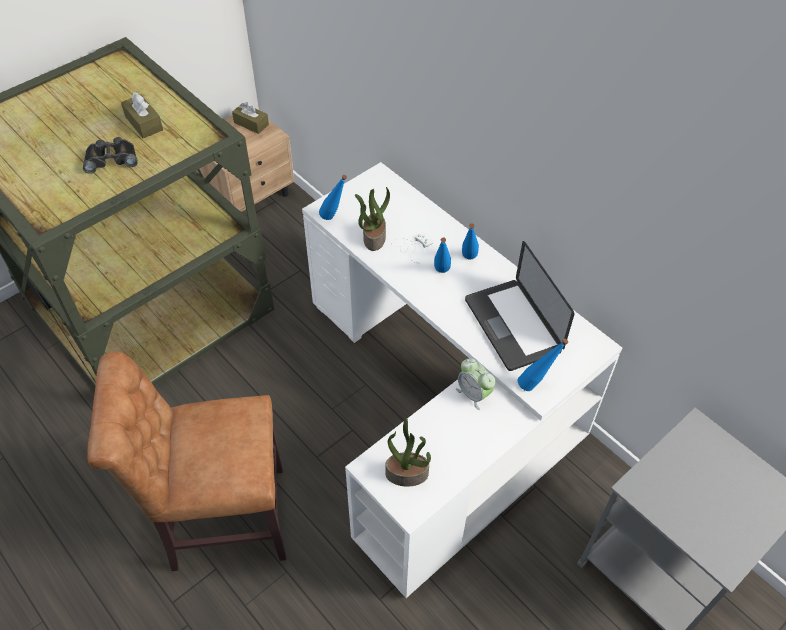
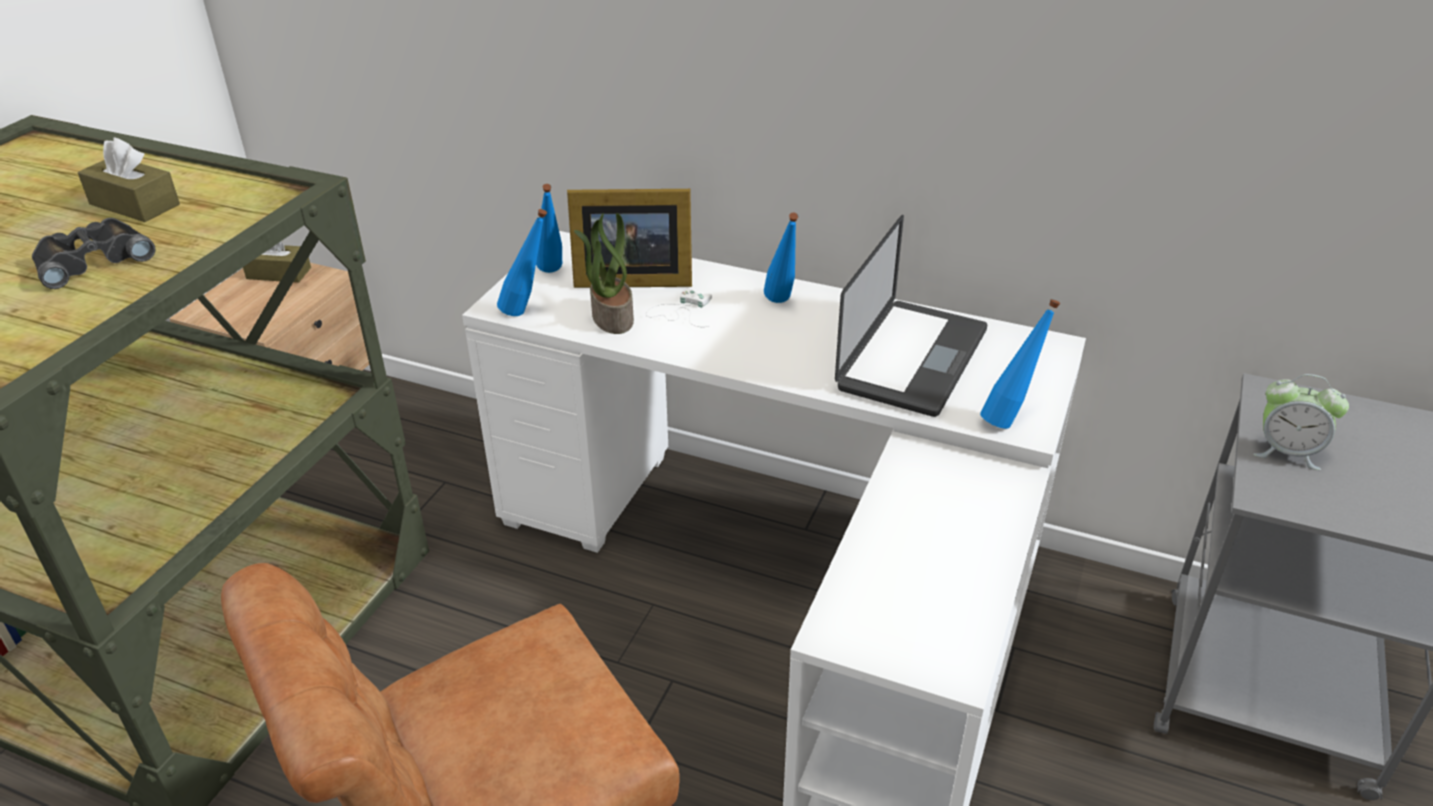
camera: 25 degrees left, 15 degrees down
potted plant [385,418,431,486] -> none
blue bottle [434,237,451,273] -> blue bottle moved to [536,184,562,273]
alarm clock [456,358,495,410] -> alarm clock moved to [1253,374,1349,470]
laptop [465,241,574,371] -> laptop turned 105 degrees counterclockwise [835,215,987,417]
none -> picture frame [567,189,692,288]

